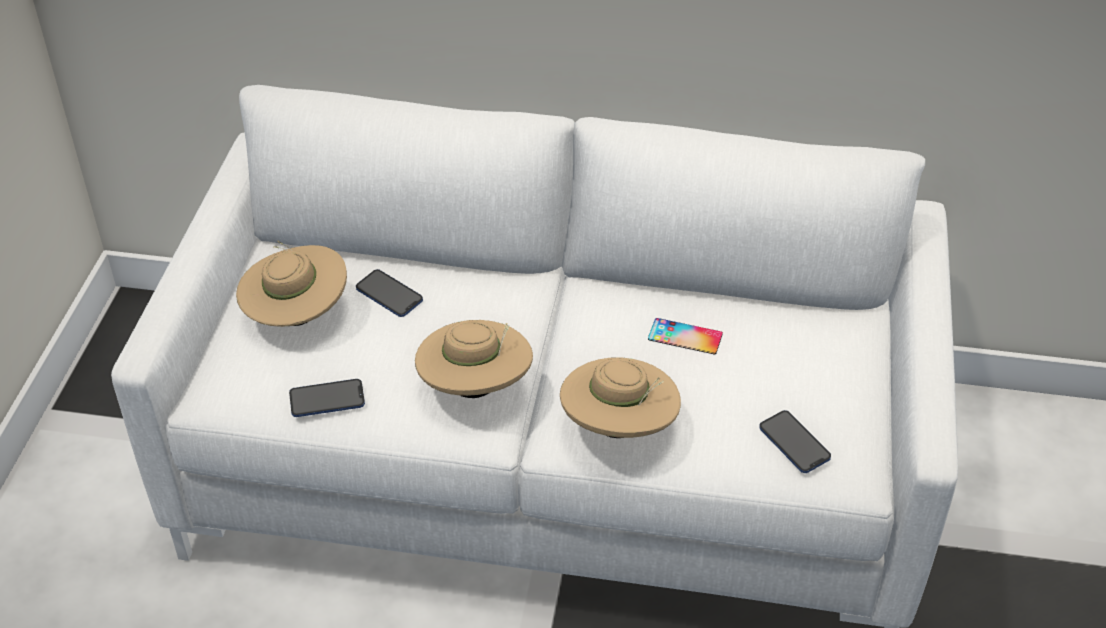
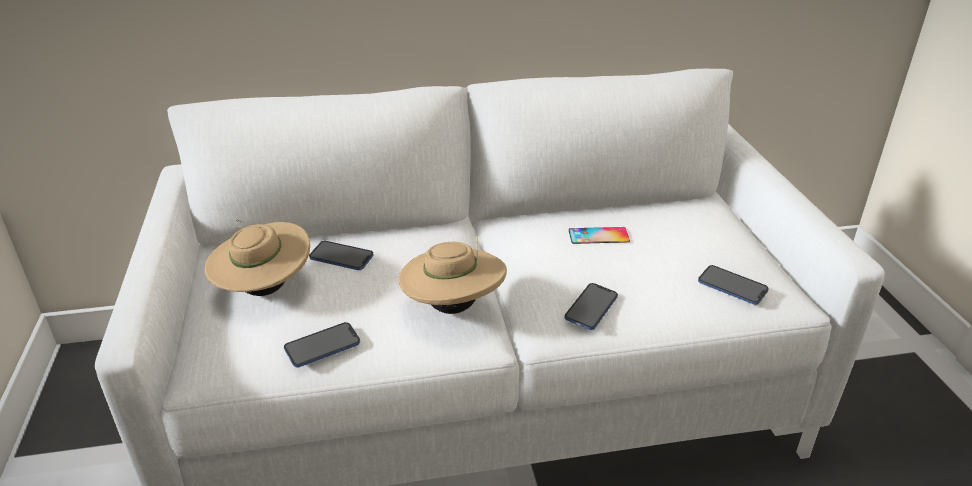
camera: 20 degrees left, 10 degrees down
beige hat [560,357,681,438] -> phone [564,283,618,330]

